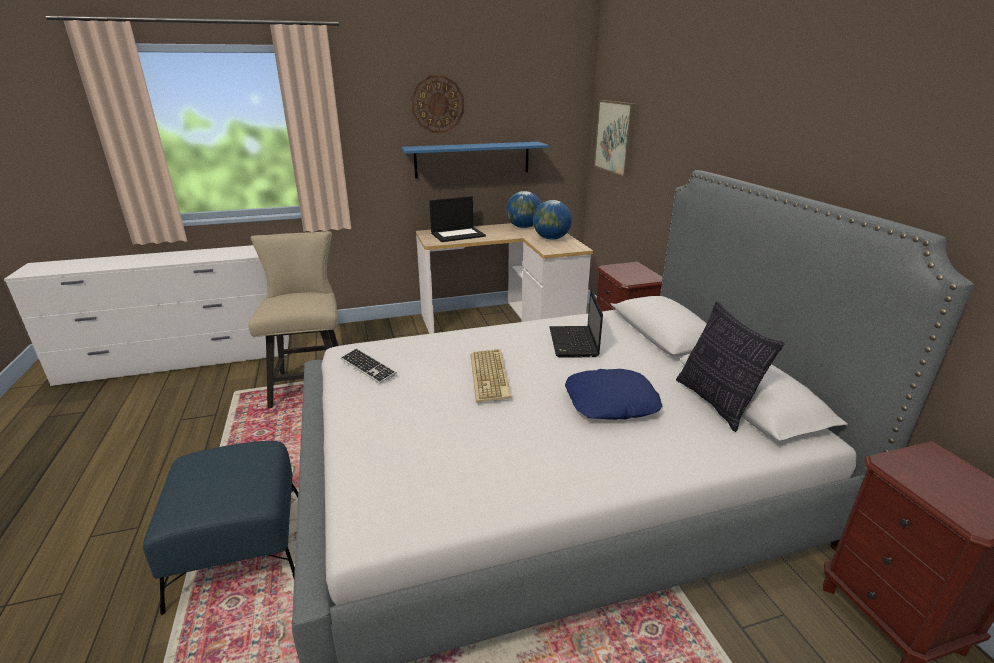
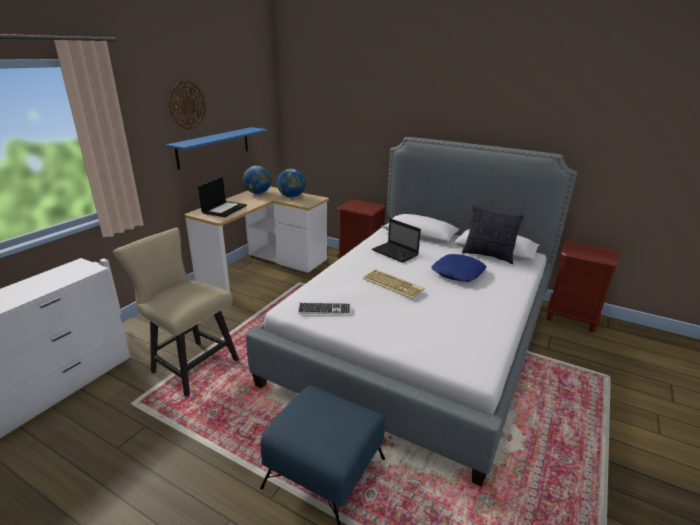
camera: 45 degrees left, 0 degrees up
picture [594,100,636,177] -> none

